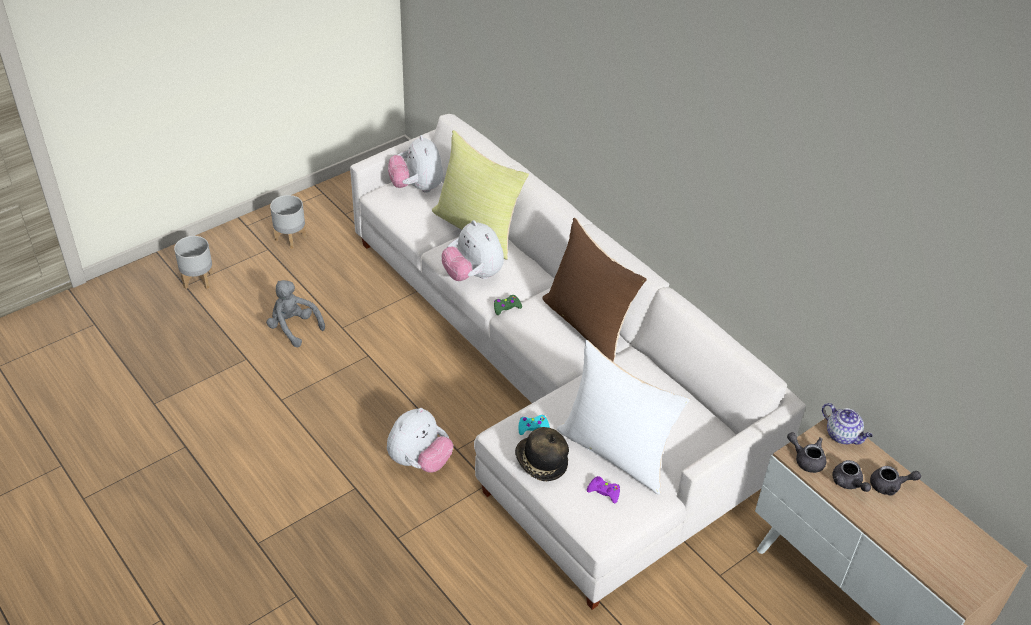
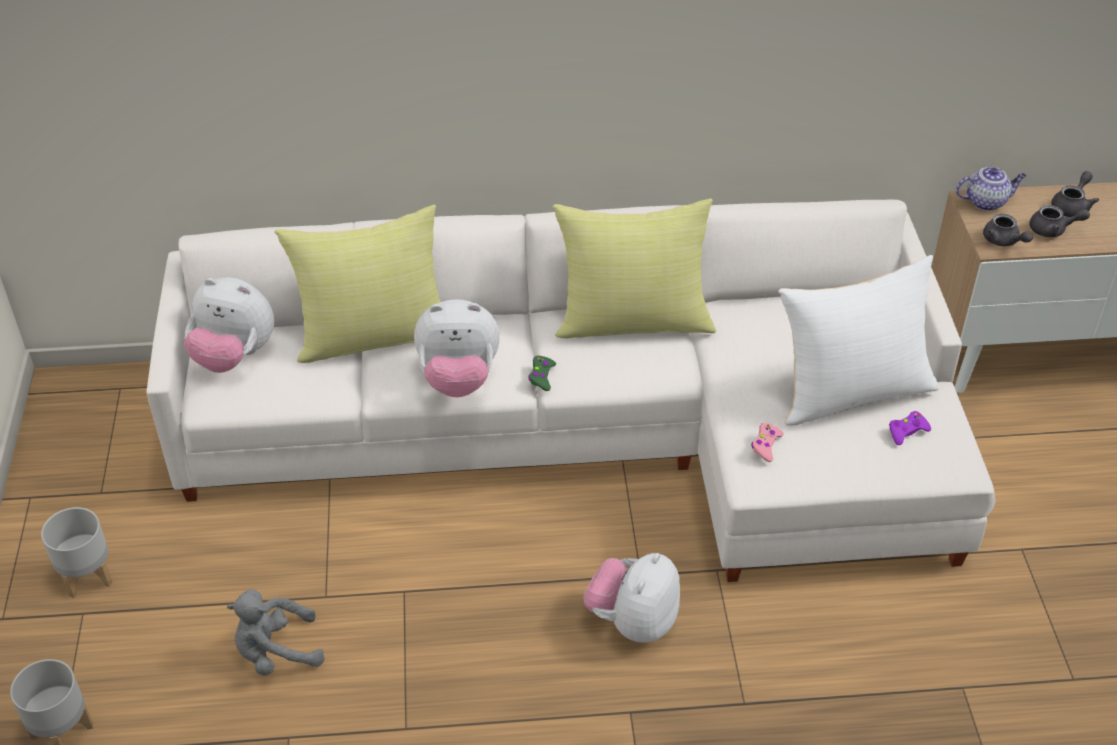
camera: 55 degrees left, 0 degrees up
plush toy [387,408,453,473] -> plush toy turned 135 degrees counterclockwise [583,553,680,643]
hat [515,427,569,481] -> none
turquoise game controller [519,415,550,435] -> pink game controller [751,423,784,462]
brown pillow [542,218,647,362] -> yellow pillow [552,198,716,339]
grey teapot [787,432,826,473] -> grey teapot turned 105 degrees counterclockwise [983,214,1033,246]

